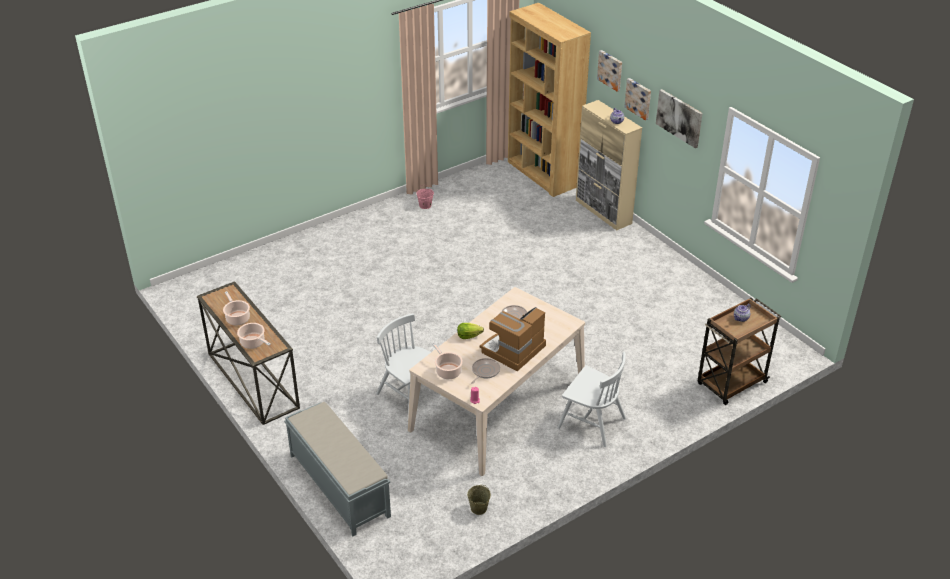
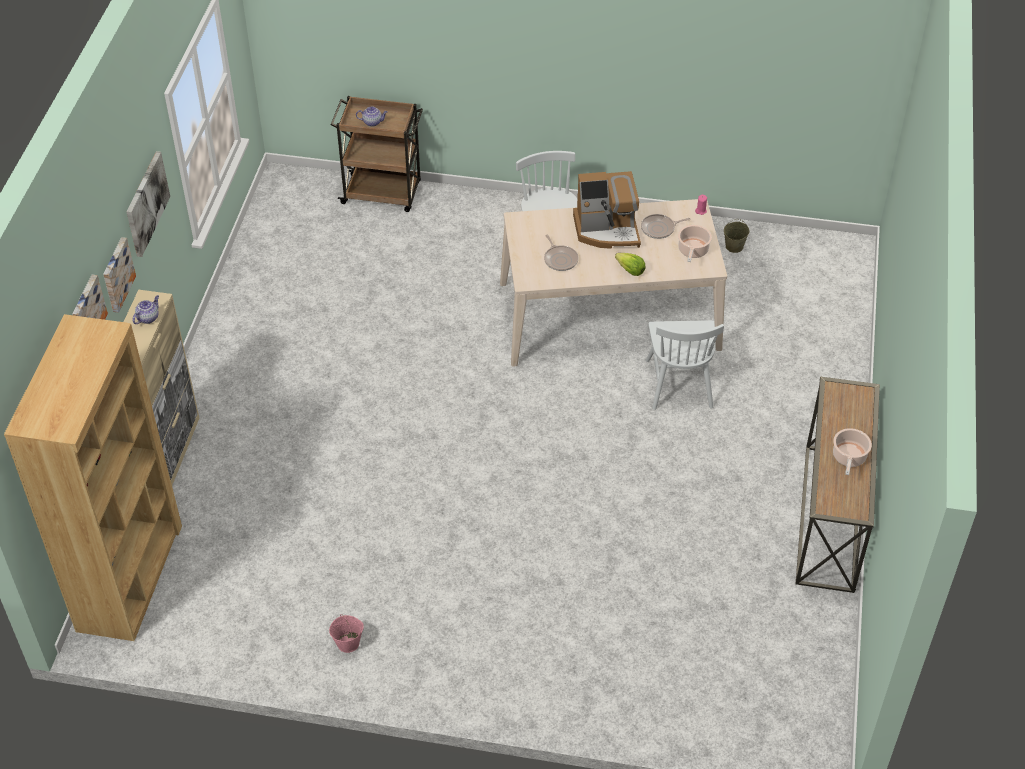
camera: 135 degrees left, 10 degrees up
cooking pot [237,323,271,349] -> none
grey bench [284,402,391,536] -> none

